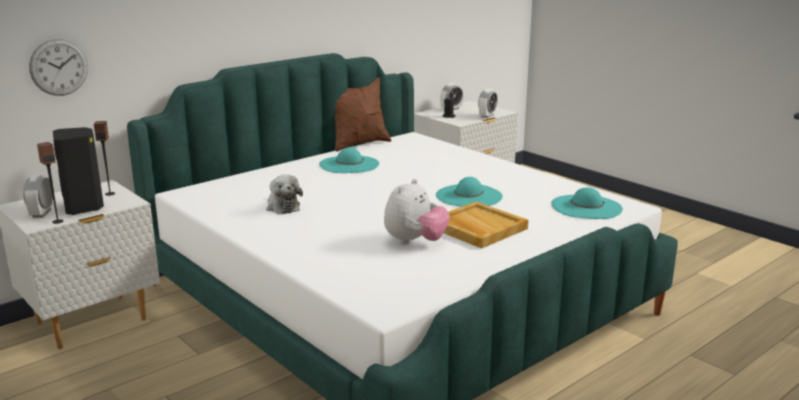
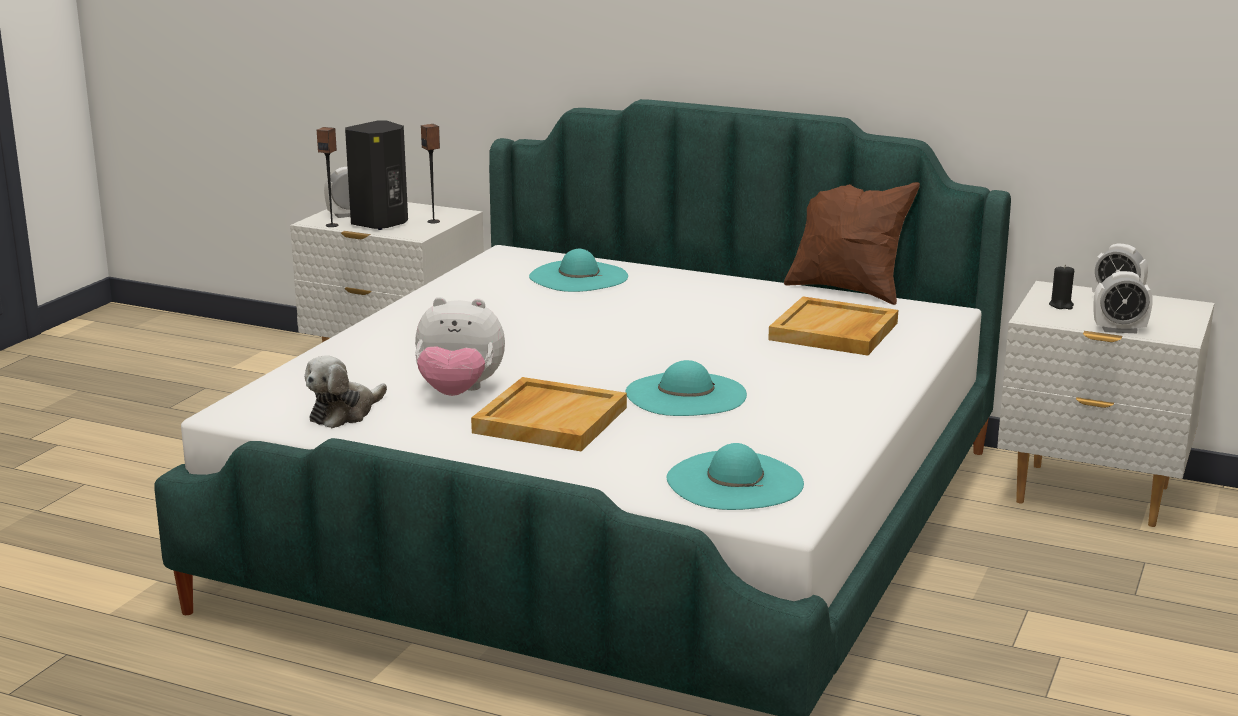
camera: 65 degrees right, 0 degrees up
wall clock [29,39,88,96] -> none
plush toy [267,174,303,214] -> plush toy moved to [305,356,387,428]
turquoise hat [319,147,379,173] -> turquoise hat moved to [529,249,628,292]
none -> beige tray [768,296,898,356]

